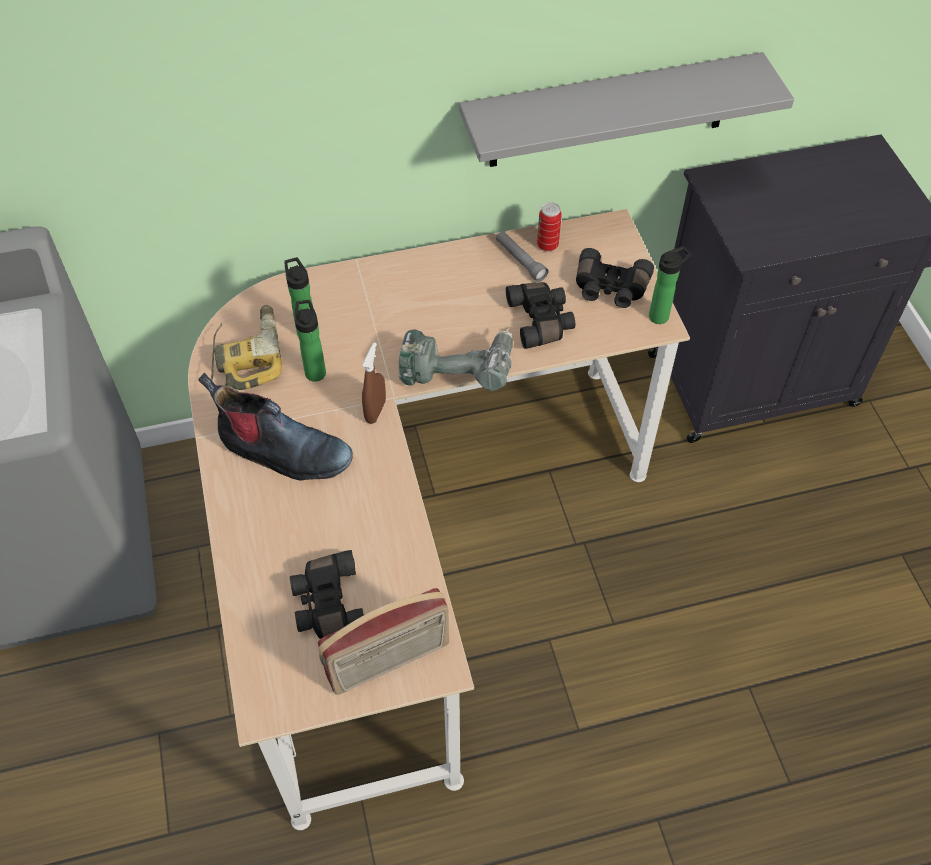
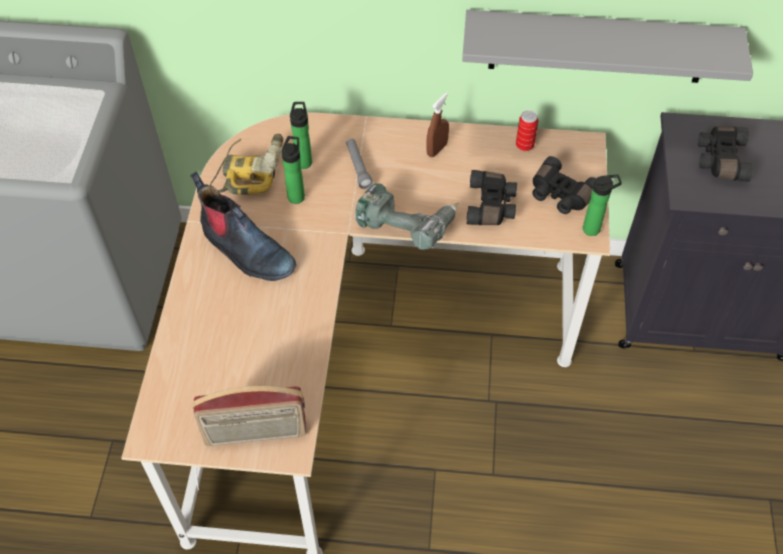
camera: 20 degrees right, 0 degrees up
black binoculars [290,550,364,639] -> black binoculars moved to [698,127,753,182]
brown spray bottle [362,343,386,424] -> brown spray bottle moved to [426,93,449,157]
grey flashlight [496,231,549,282] -> grey flashlight moved to [346,139,373,189]

